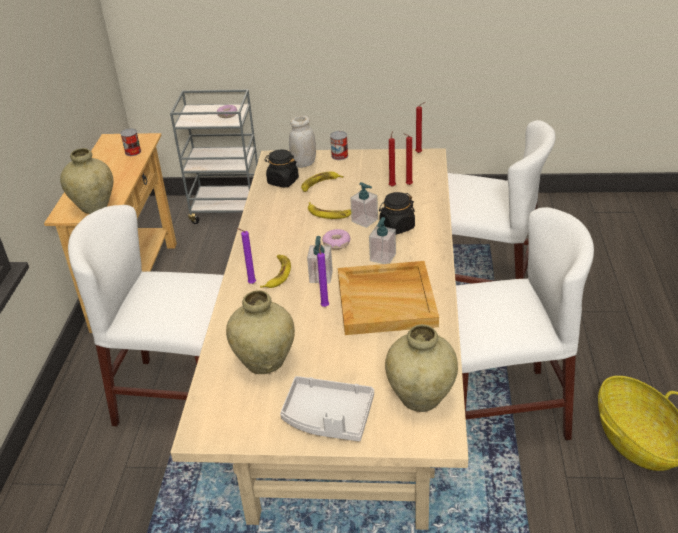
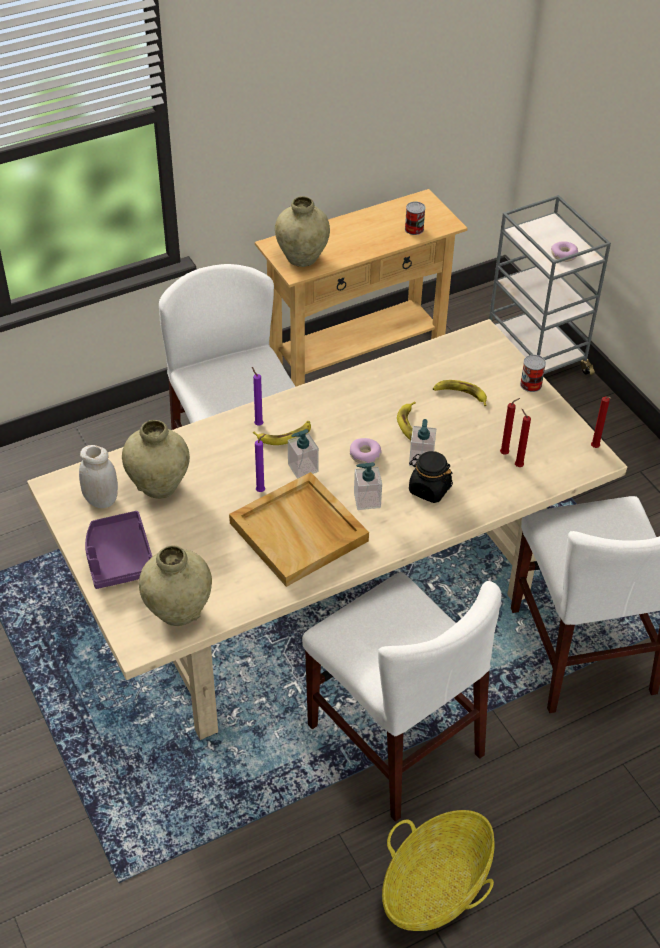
camera: 55 degrees right, 10 degrees up
black jar [265,149,299,188] -> none
grey tray [280,376,374,441] -> purple tray [85,511,152,589]
white jar [289,116,316,168] -> white jar moved to [79,445,118,508]

